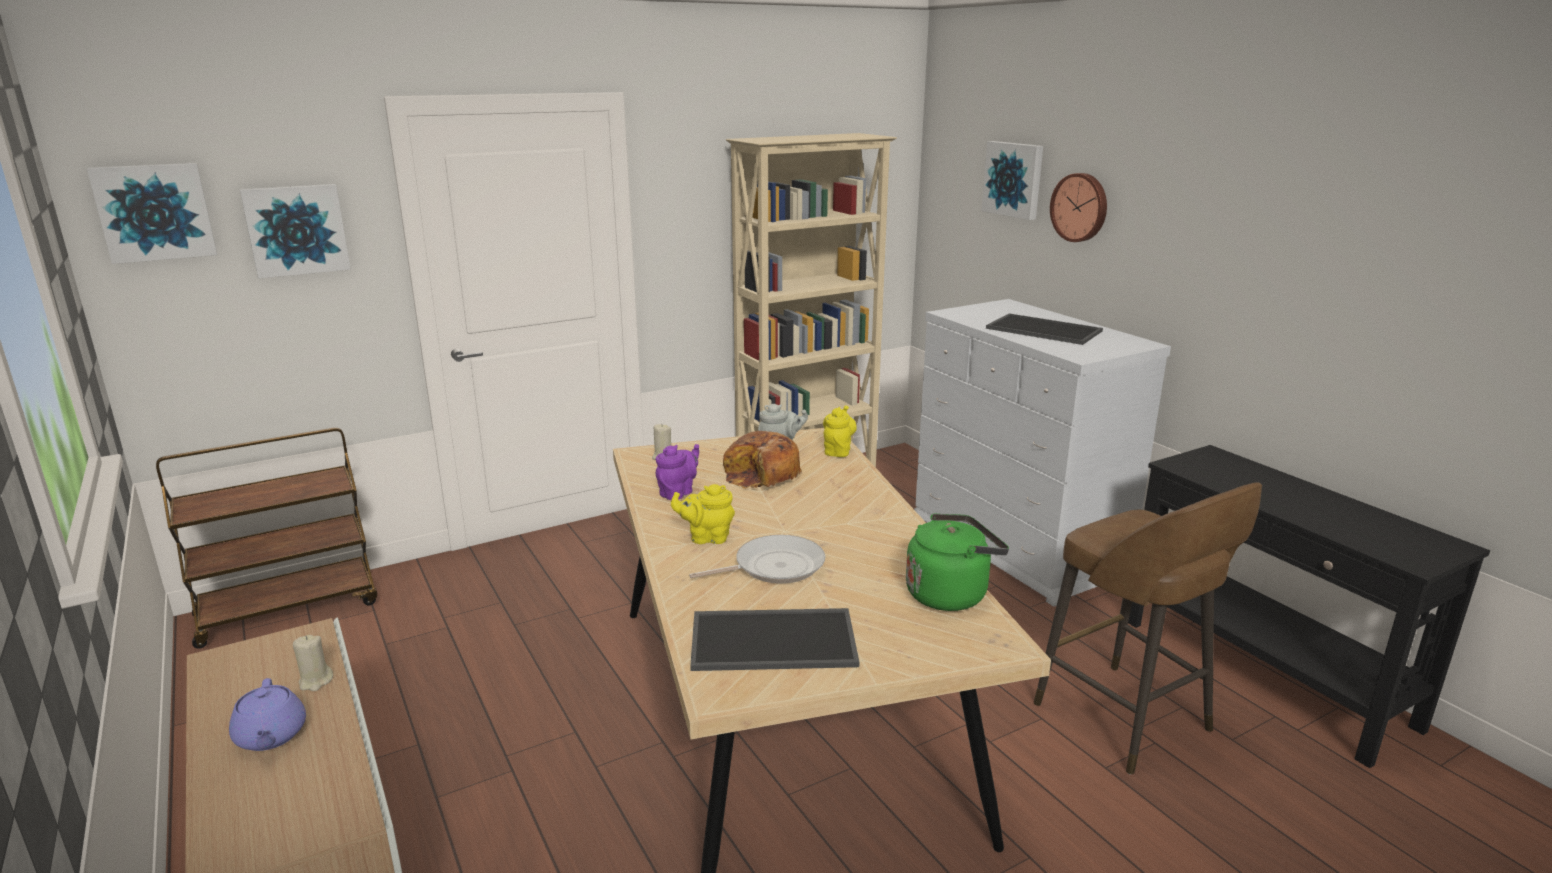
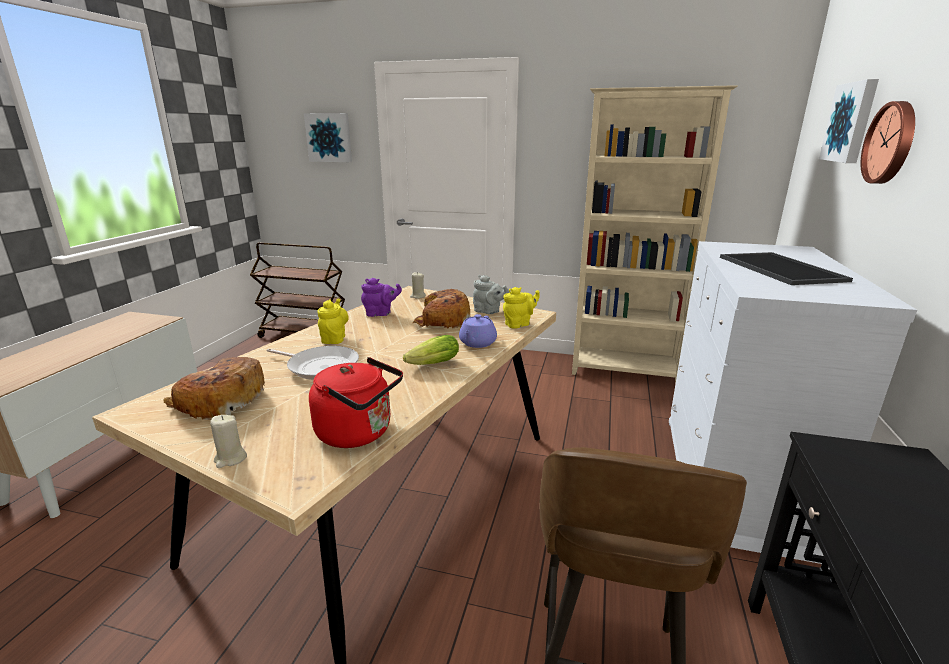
camera: 45 degrees right, 0 degrees up
picture [87,163,217,264] -> none
purple teapot [229,678,306,751] -> purple teapot moved to [459,314,497,348]
beige candle [293,635,333,691] -> beige candle moved to [210,415,247,468]
yellow teapot [671,484,735,544] -> yellow teapot turned 45 degrees clockwise [317,299,349,344]
tray [690,608,859,671] -> bread [163,357,265,420]
green kettle [906,513,1009,611] -> red kettle [309,357,403,448]
none -> lettuce [403,335,459,365]

